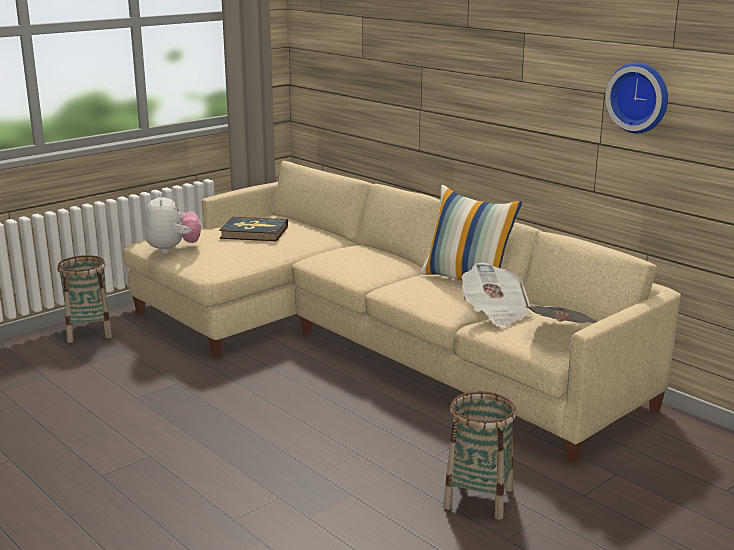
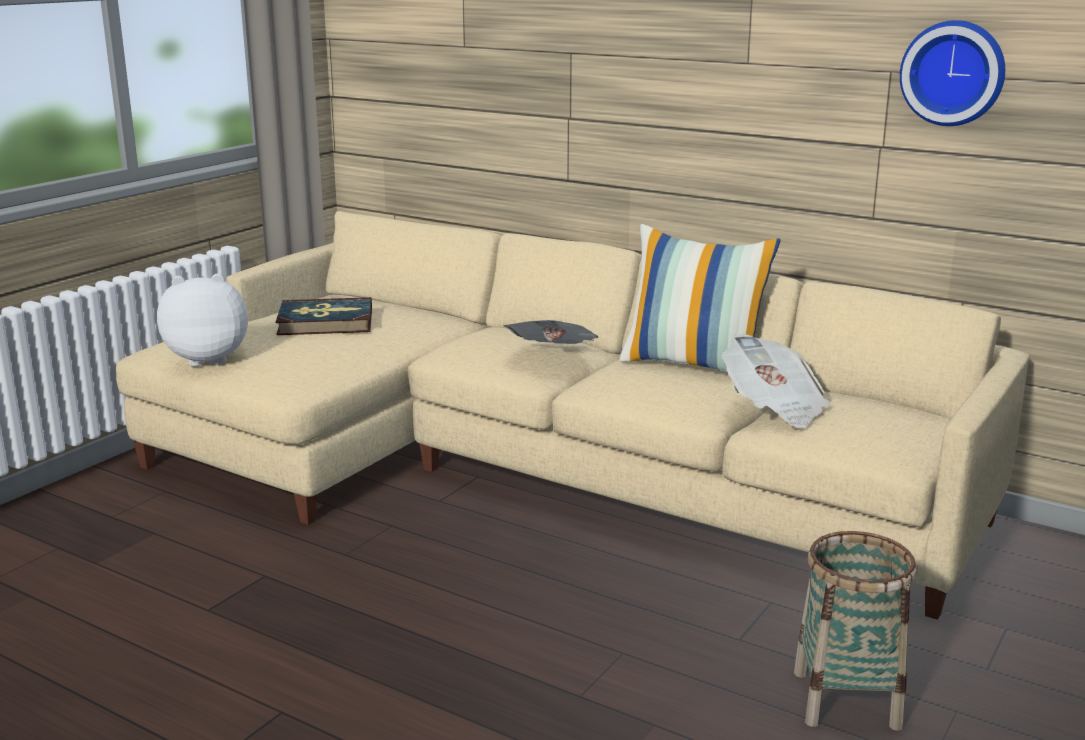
camera: 15 degrees left, 0 degrees up
basket [57,255,112,343] -> none
plush toy [145,193,201,254] -> plush toy turned 75 degrees counterclockwise [157,274,248,366]
newspaper [525,306,598,323] -> newspaper moved to [503,320,598,344]

